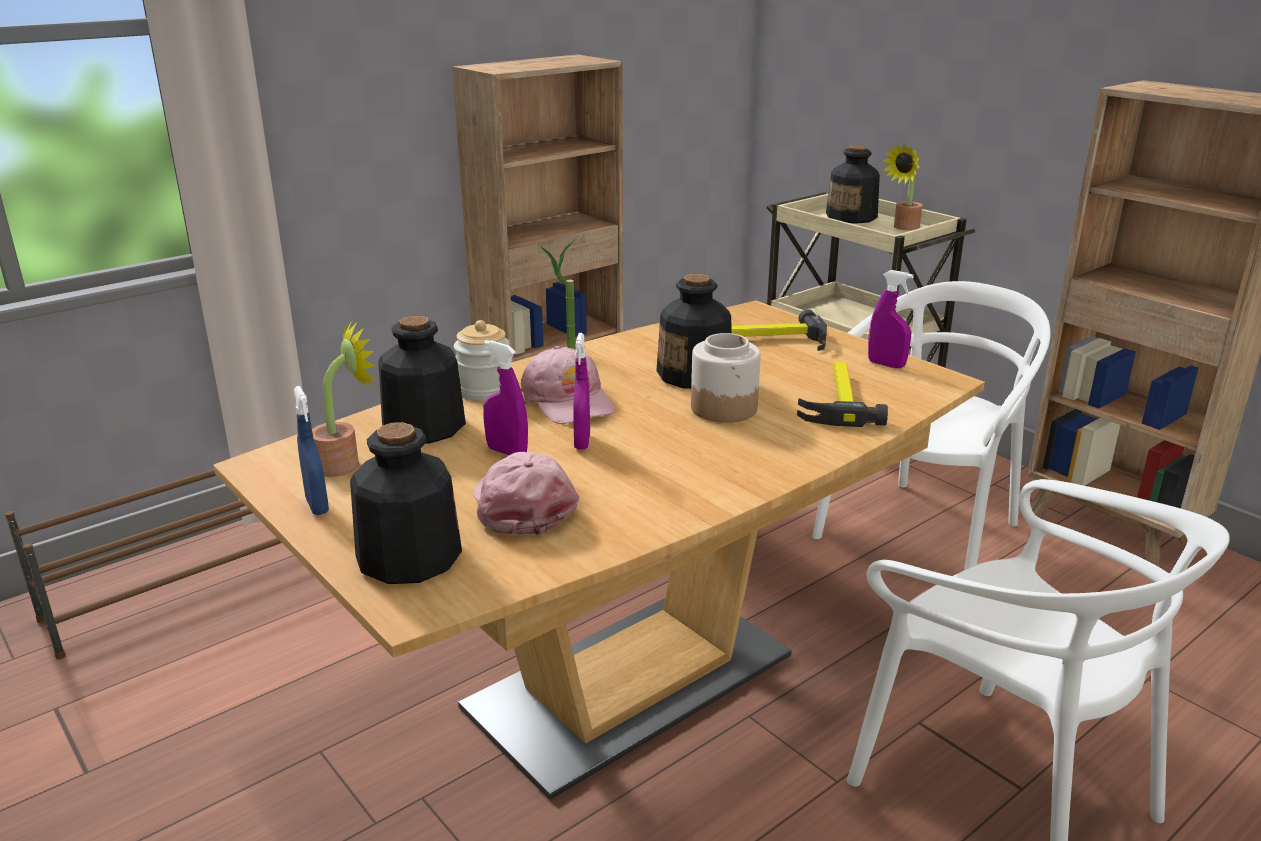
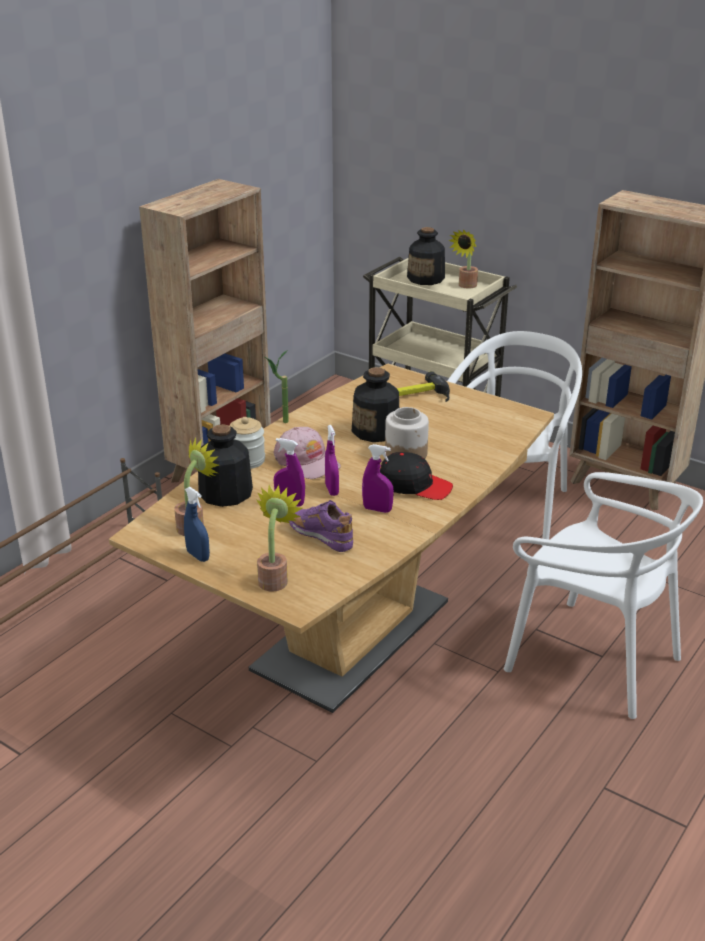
camera: 15 degrees left, 5 degrees up
bottle [350,422,462,584] -> potted plant [257,485,302,592]
pink cap [473,452,579,535] -> purple shoe [289,500,353,552]
hammer [797,362,888,427] -> none
purple spray bottle [868,270,914,368] -> purple spray bottle moved to [362,444,394,513]
none -> black cap [380,452,453,500]

